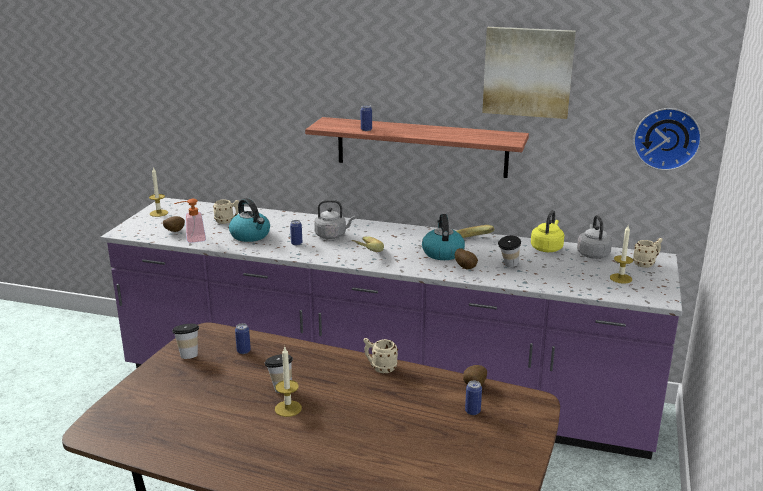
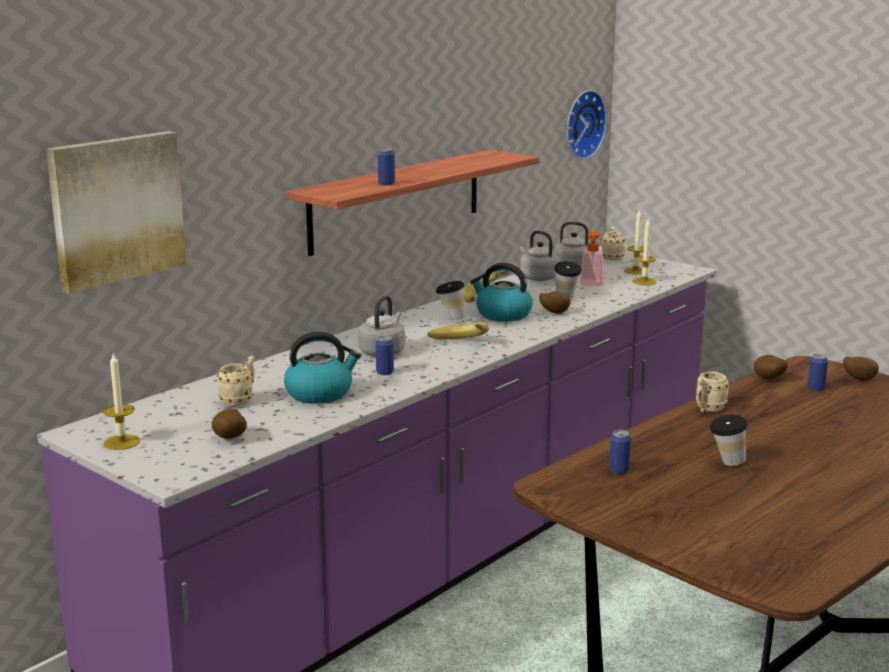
camera: 65 degrees left, 5 degrees down
cup [172,324,199,359] -> cup moved to [436,281,466,320]
soap dispenser [174,199,206,243] -> soap dispenser moved to [580,231,604,286]
candle [275,347,302,417] -> candle moved to [632,219,657,285]
picture [482,27,576,119] -> picture moved to [46,131,186,294]
yellow kettle [531,210,564,252] -> grey kettle [520,231,559,281]
none -> potato [843,356,879,381]

